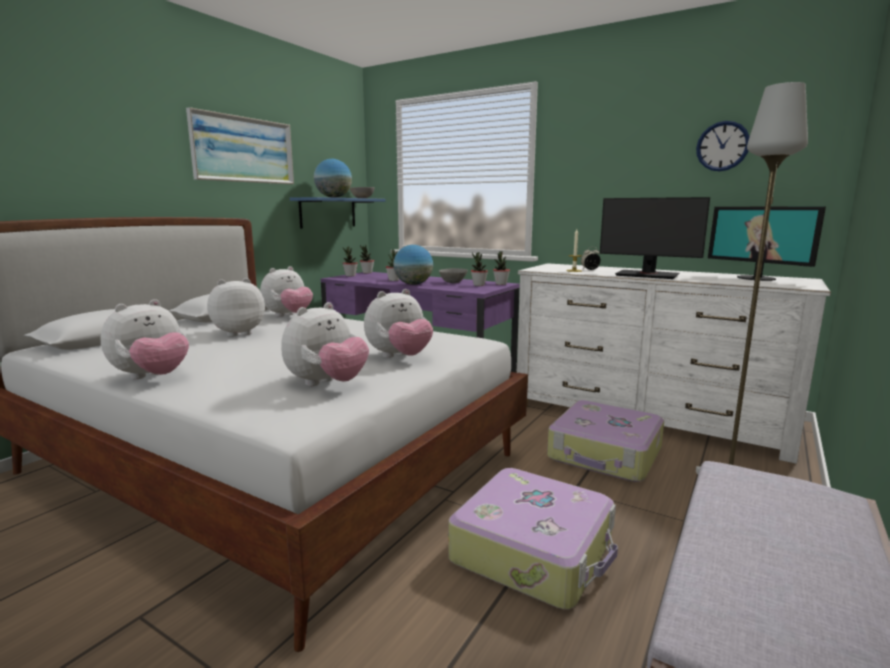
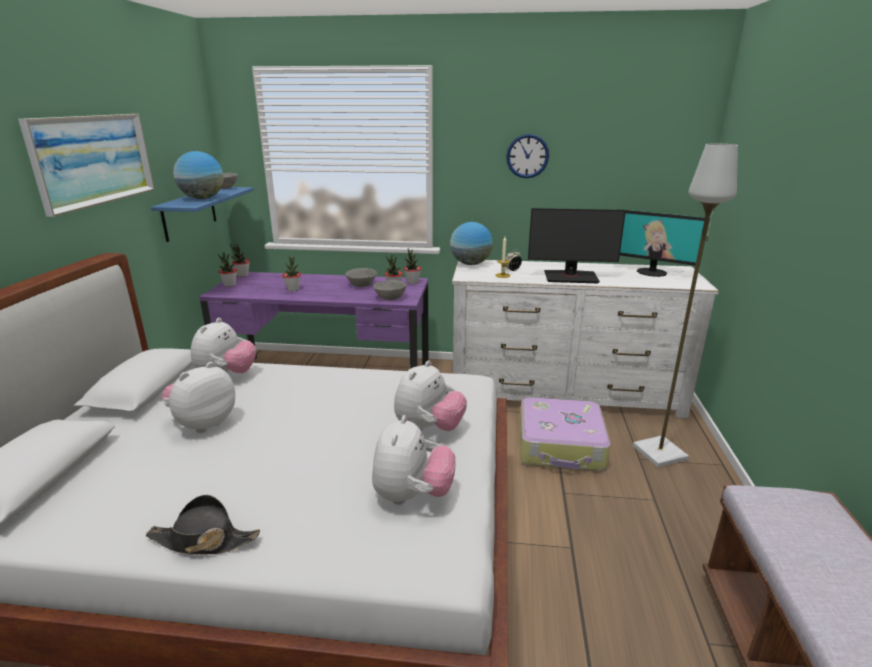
camera: 25 degrees left, 10 degrees up
plush toy [100,299,189,379] -> black hat [145,495,260,554]
globe [393,245,433,285] -> globe moved to [450,222,493,265]
suitcase [449,468,618,609] -> none
wall clock [696,121,750,171] -> wall clock moved to [506,134,549,178]
none -> grey bowl [373,280,407,300]

